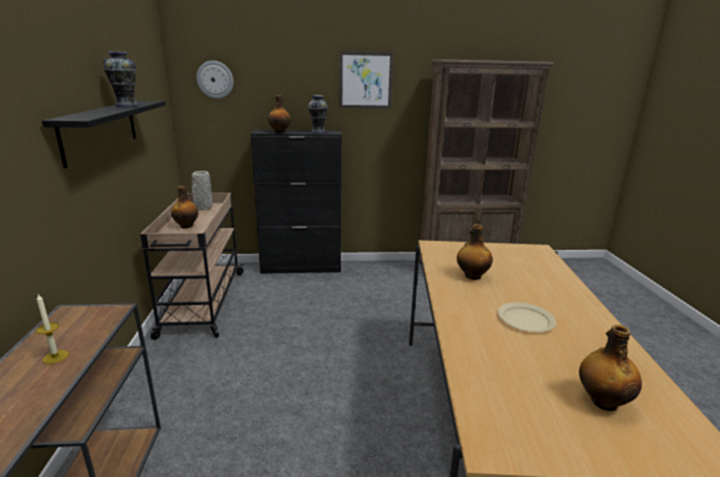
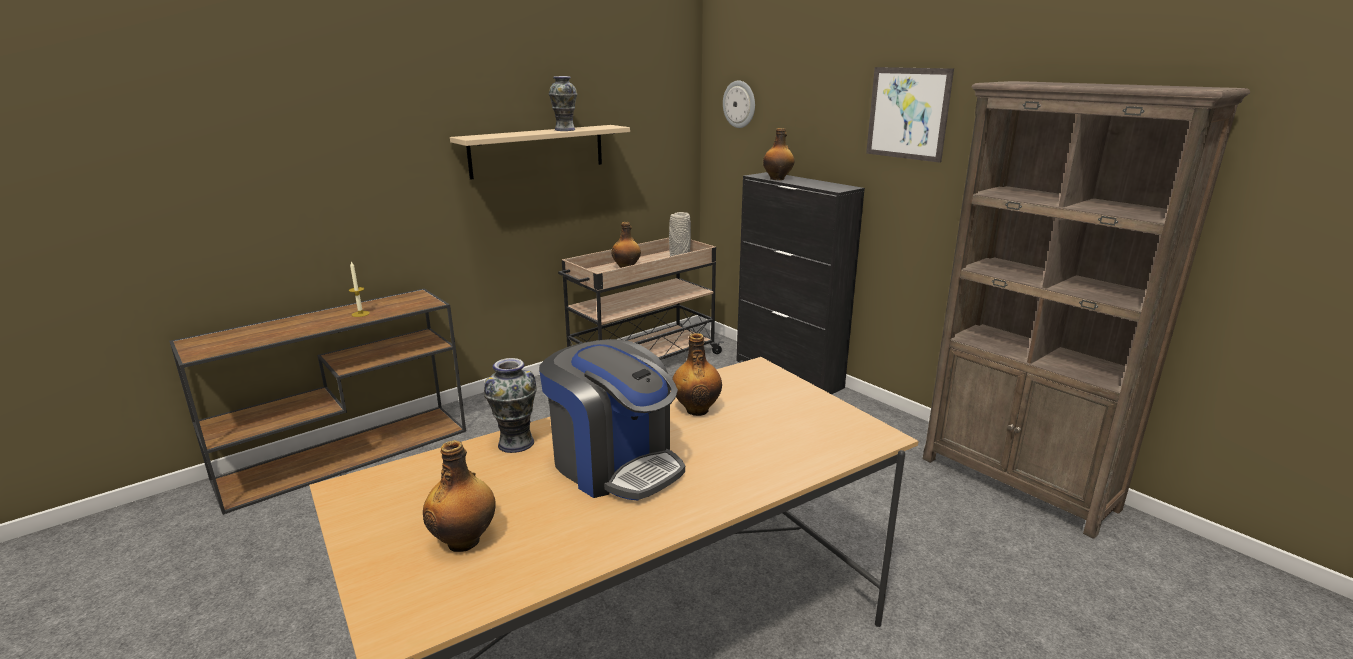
camera: 55 degrees right, 0 degrees up
black shelf [42,101,165,168] -> beige shelf [450,125,630,180]
vase [308,95,328,134] -> vase moved to [484,358,537,453]
beige plate [498,302,556,332] -> coffee machine [539,339,685,500]

